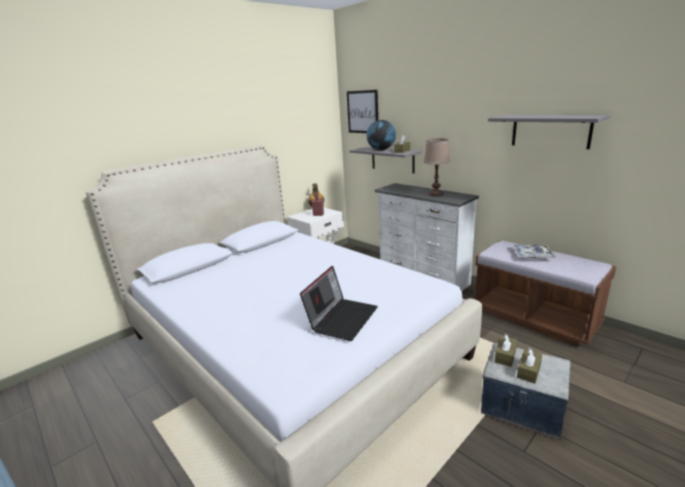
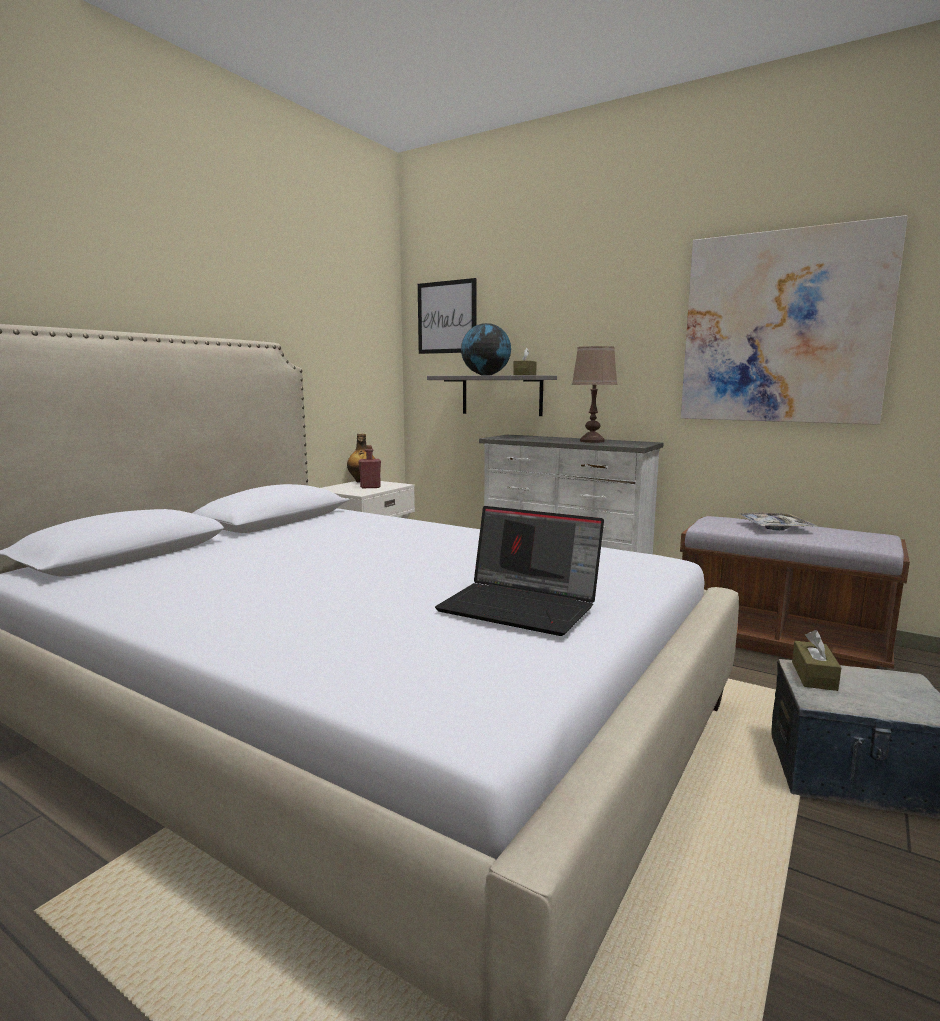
camera: 15 degrees left, 10 degrees down
laptop [300,266,378,341] -> laptop turned 105 degrees clockwise [435,506,604,636]
grey shelf [488,115,610,149] -> picture [681,215,908,425]
brown tissue box [517,348,542,384] -> none

